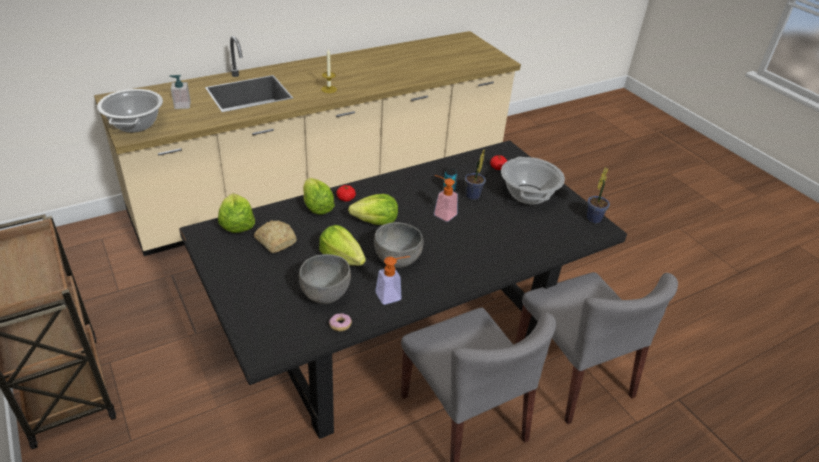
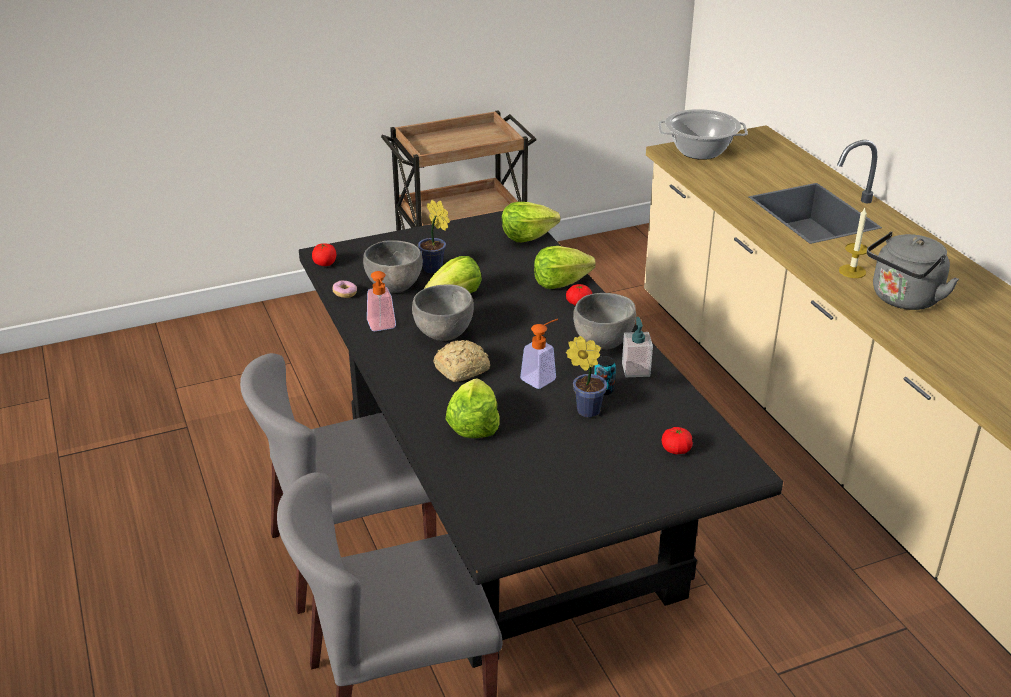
camera: 100 degrees right, 5 degrees down
soap dispenser [169,75,191,109] -> soap dispenser moved to [622,317,653,377]
bread [254,220,297,253] -> bread moved to [433,340,490,382]
lettuce [348,194,398,225] -> lettuce moved to [446,379,500,438]
cooking pot [501,157,565,205] -> none
potted plant [587,167,610,224] -> potted plant moved to [418,200,450,274]
none -> tomato [312,243,337,266]
none -> grey bowl [573,293,636,350]
none -> grey kettle [867,232,959,310]

